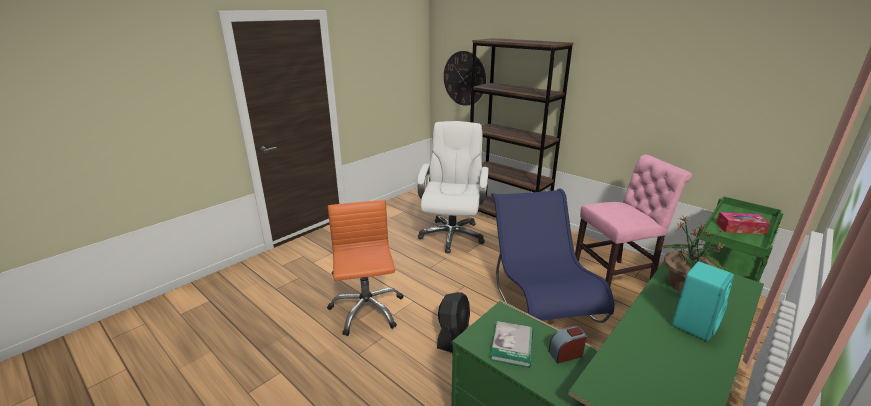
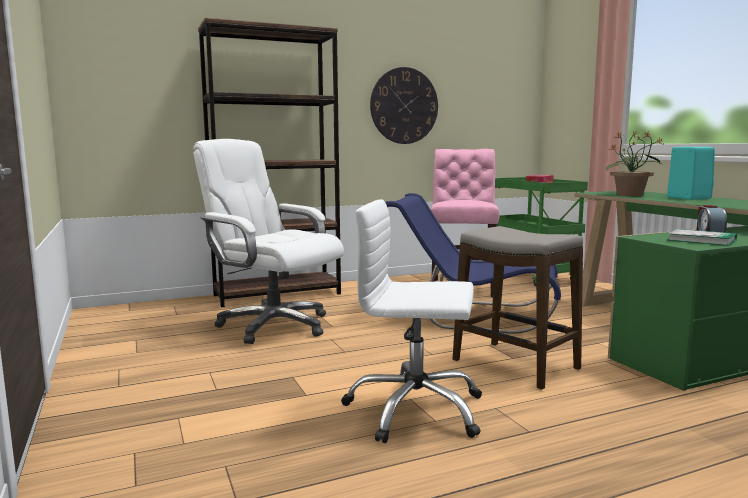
camera: 65 degrees left, 15 degrees down
orange office chair [327,200,403,336] -> white office chair [341,199,482,443]
black fan [437,292,470,353] -> stool [453,226,583,390]
wall clock [444,51,486,106] -> wall clock moved to [370,67,438,144]

